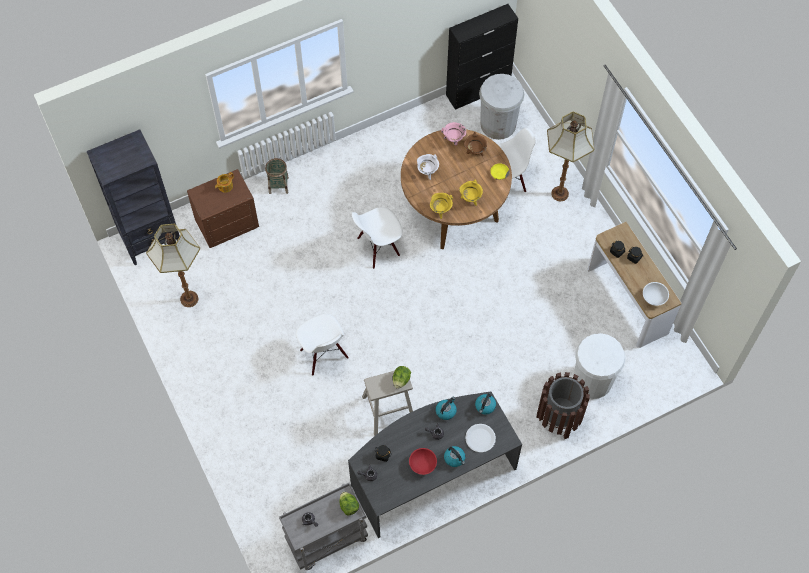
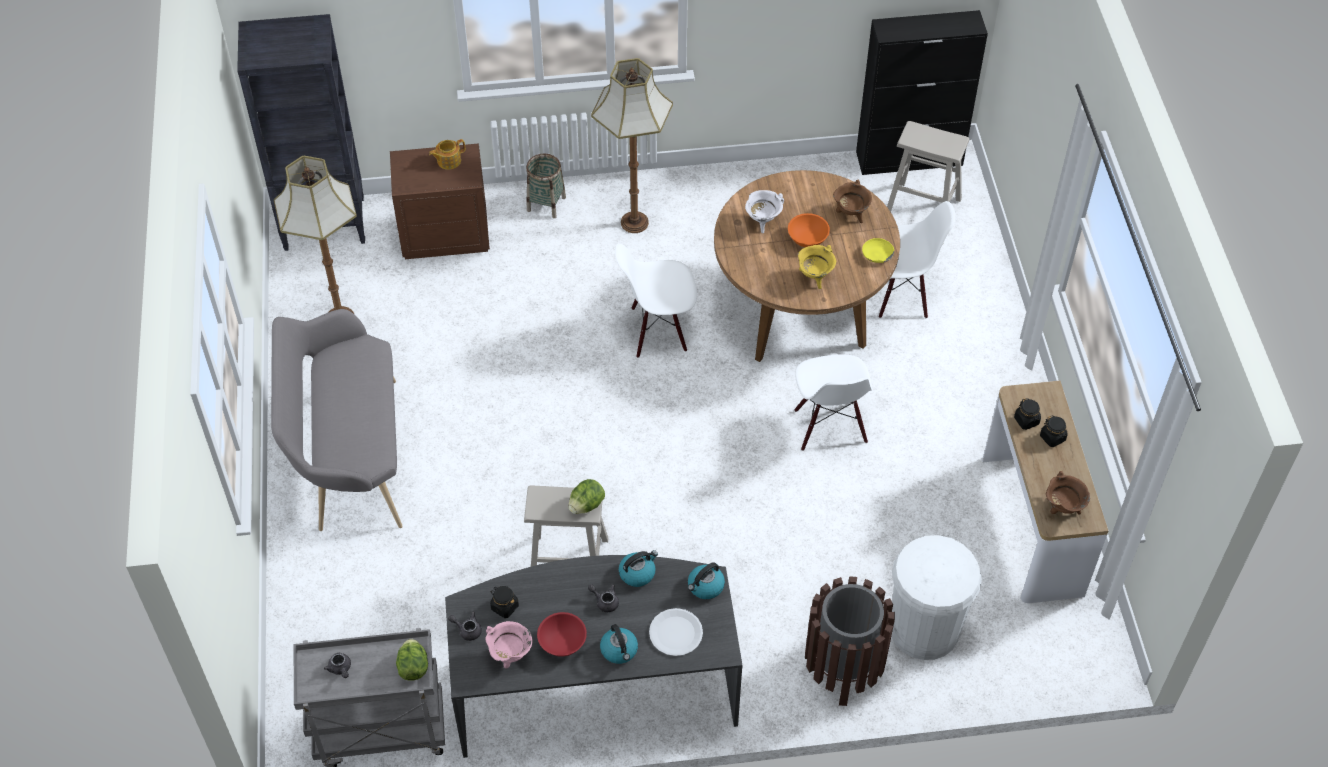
camera: 20 degrees right, 10 degrees down
white chair [296,314,349,376] -> white chair moved to [794,354,872,451]
yellow cooking pot [430,193,453,219] -> none
pink cooking pot [441,122,466,145] -> pink cooking pot moved to [485,621,532,668]
white trash can [479,74,524,140] -> beige stool [887,121,970,245]
floor lamp [547,112,595,201] -> floor lamp moved to [591,58,673,233]
white bowl [643,282,669,306] -> brown cooking pot [1046,471,1090,515]
none -> grey bench [271,309,403,531]
none -> orange bowl [788,213,830,247]

